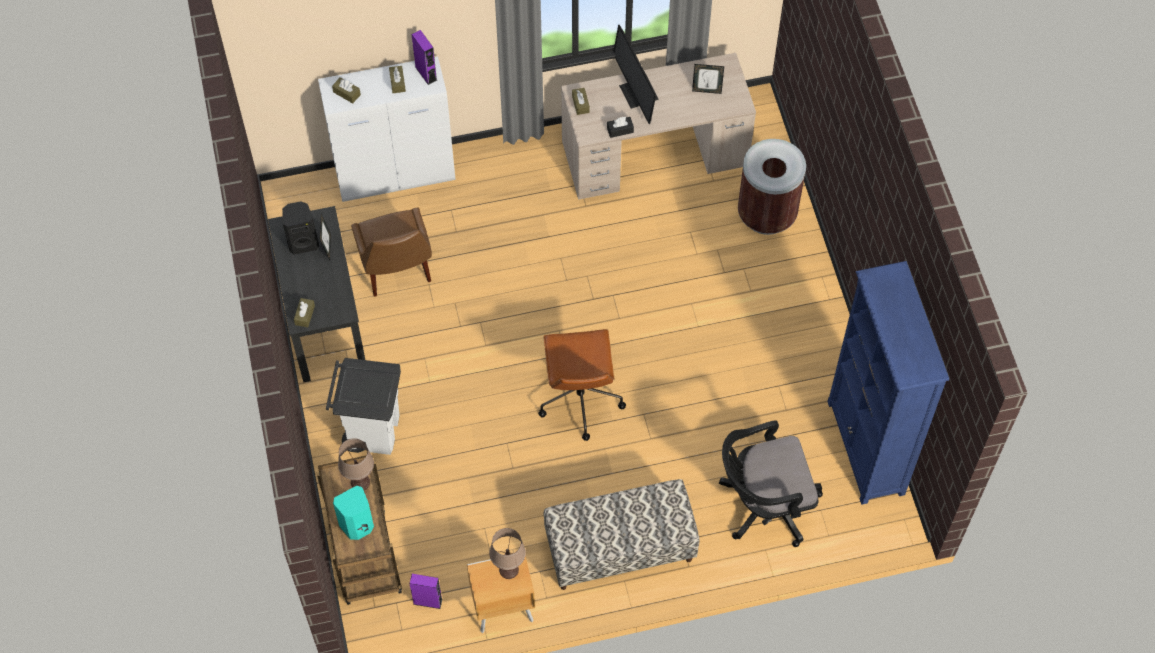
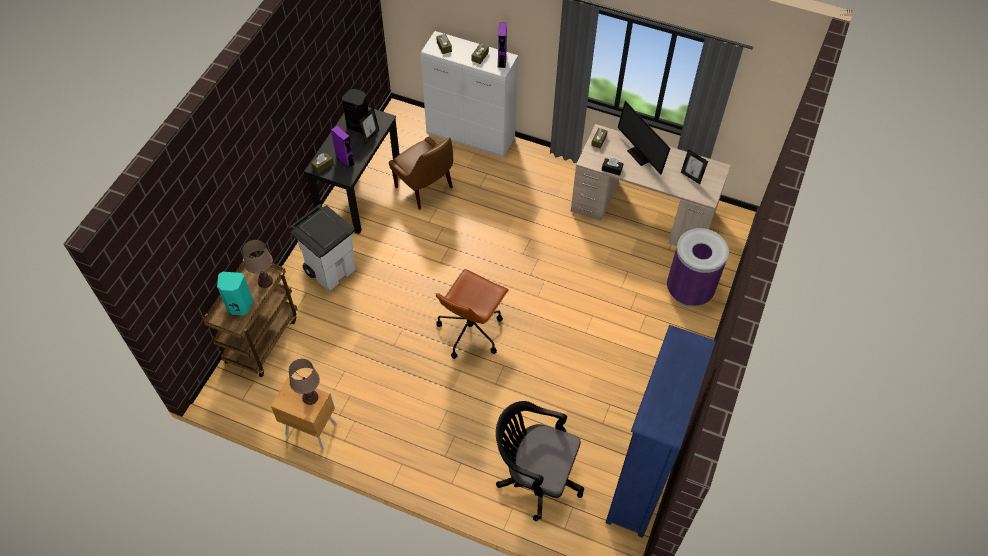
camera: 35 degrees right, 5 degrees down
brown chair [351,208,432,296] -> brown chair turned 60 degrees counterclockwise [389,137,453,210]
purple speaker [409,574,442,609] -> purple speaker moved to [331,126,355,169]
bench [543,479,699,590] -> none
monitor [613,25,659,124] -> monitor turned 45 degrees counterclockwise [618,101,671,174]
brown trash can [738,139,806,235] -> purple trash can [667,228,729,307]

